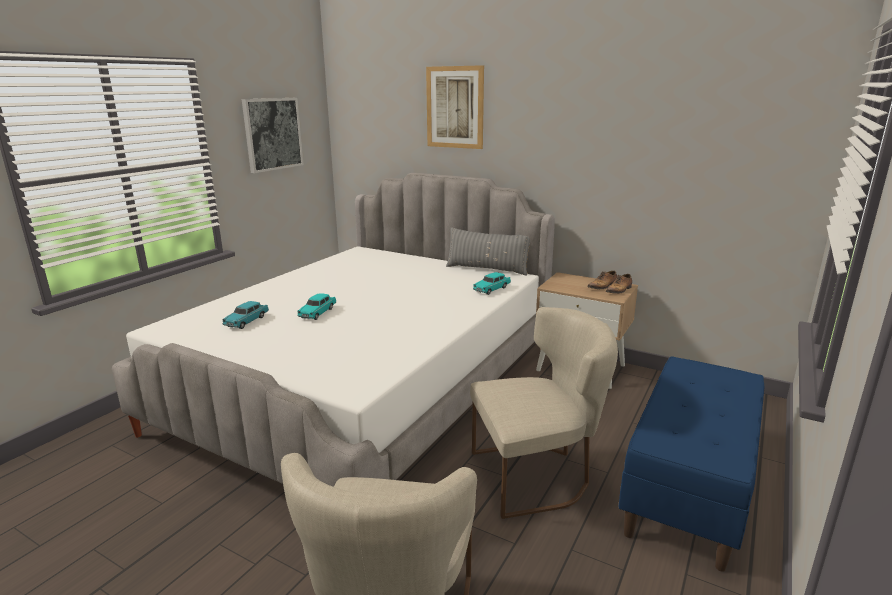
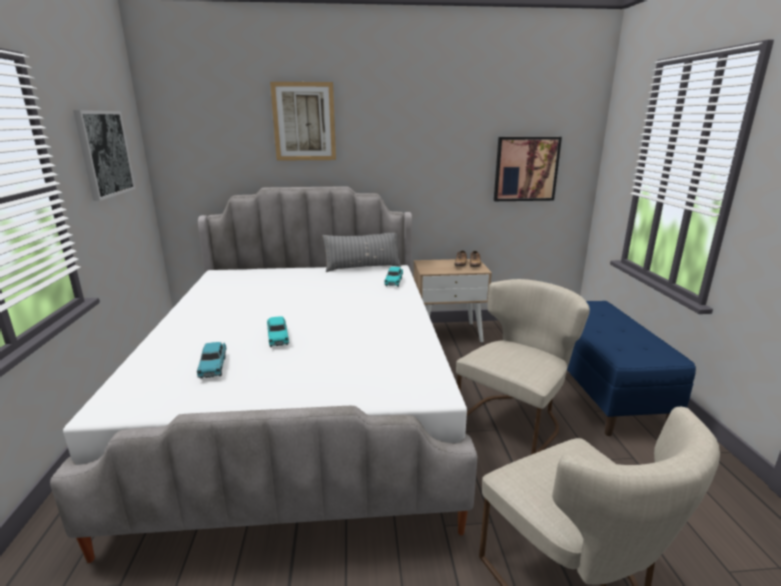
camera: 35 degrees left, 0 degrees up
none -> picture [494,137,562,201]

